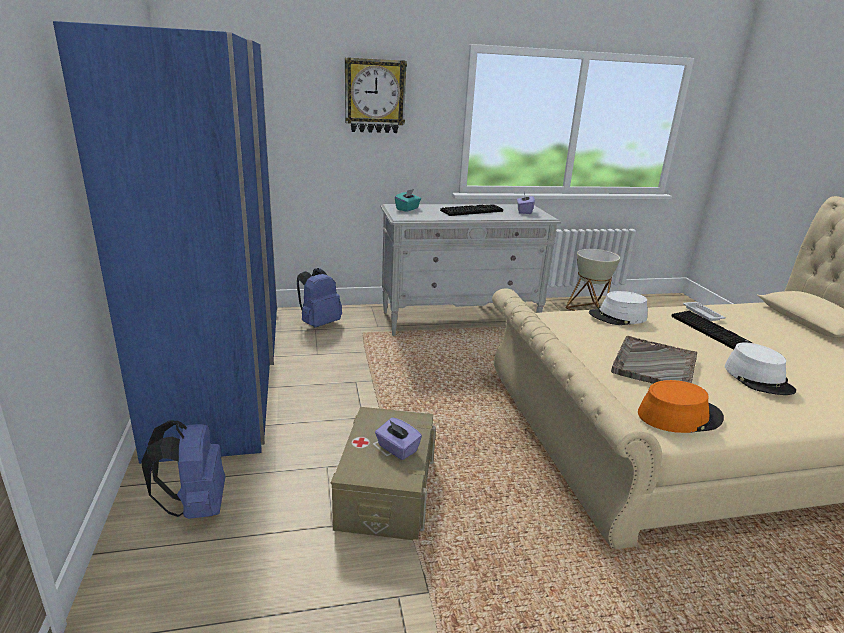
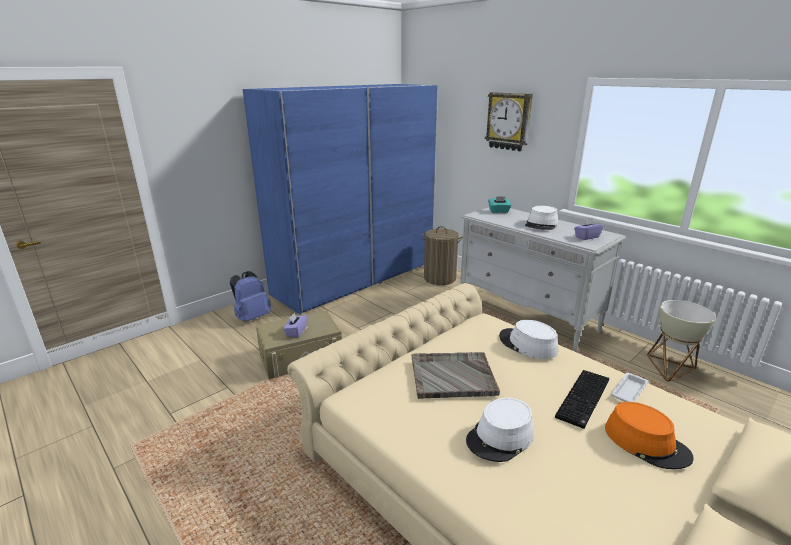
camera: 60 degrees right, 0 degrees up
blue backpack [297,268,342,328] -> laundry basket [421,226,463,285]
keyboard [440,204,503,216] -> white hat [525,206,558,230]
orange hat [638,380,724,433] -> orange hat moved to [605,402,694,469]

